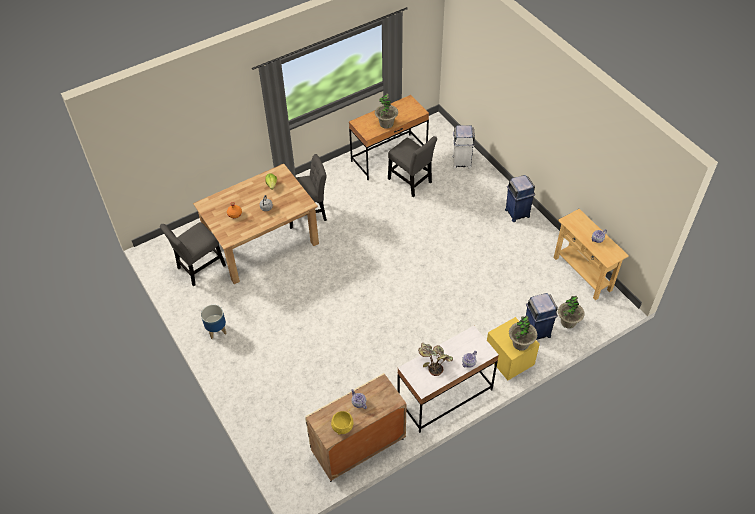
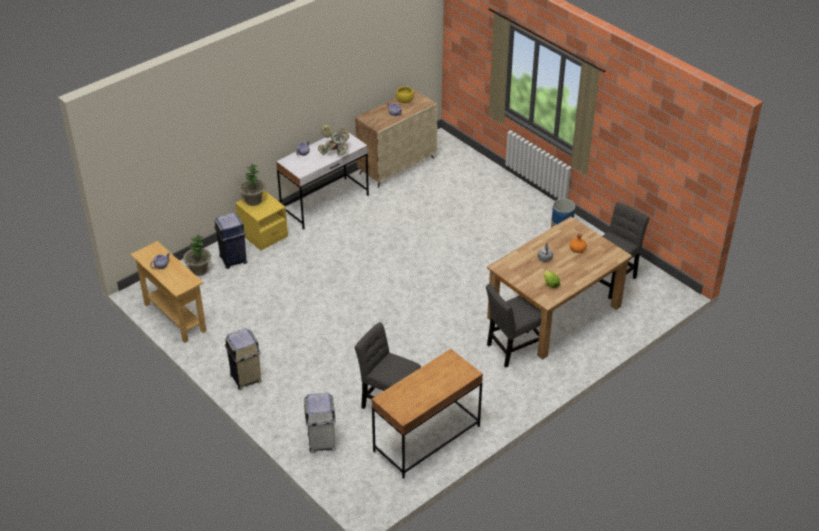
camera: 170 degrees right, 10 degrees down
potted plant [375,94,398,129] -> none
blue trash can [505,175,535,222] -> beige trash can [225,328,262,390]

